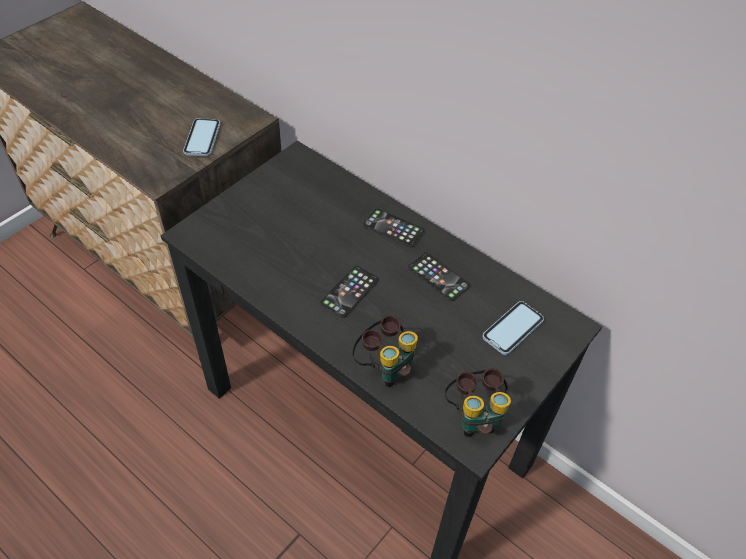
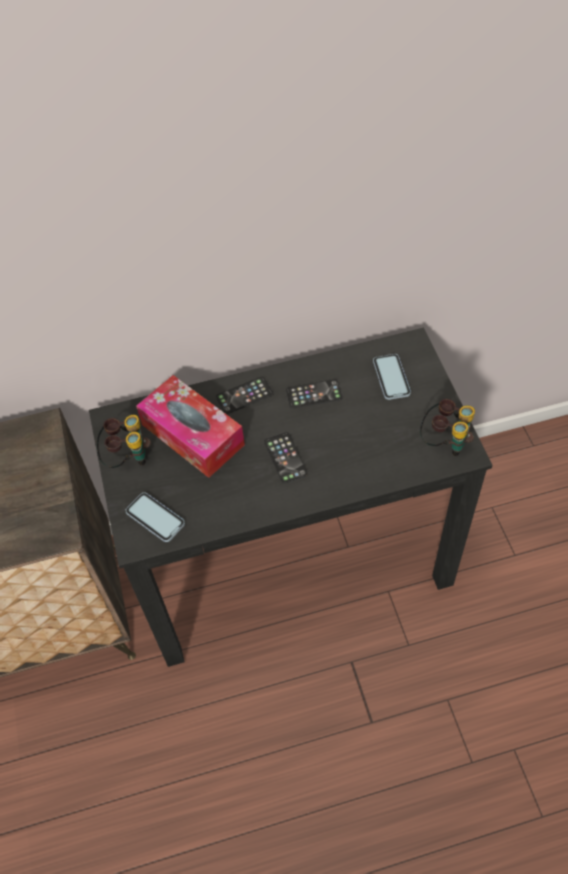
camera: 50 degrees left, 5 degrees up
phone [183,118,220,157] -> phone moved to [125,492,185,542]
binoculars [352,315,418,387] -> binoculars moved to [96,415,151,468]
none -> tissue box [136,375,245,478]

